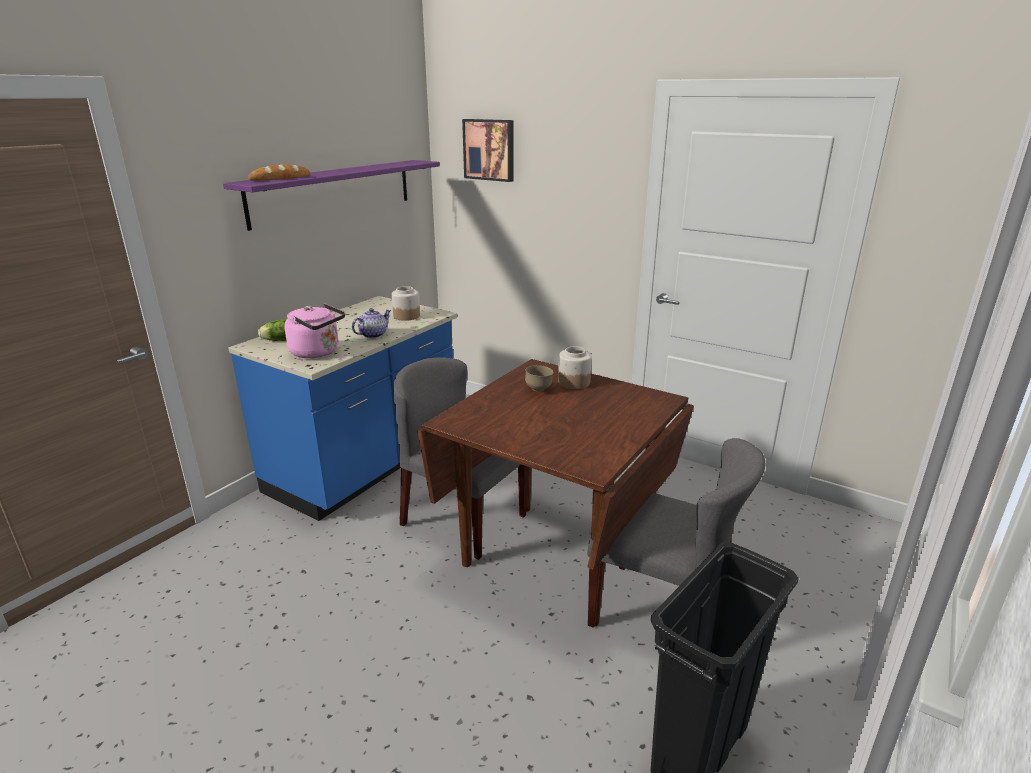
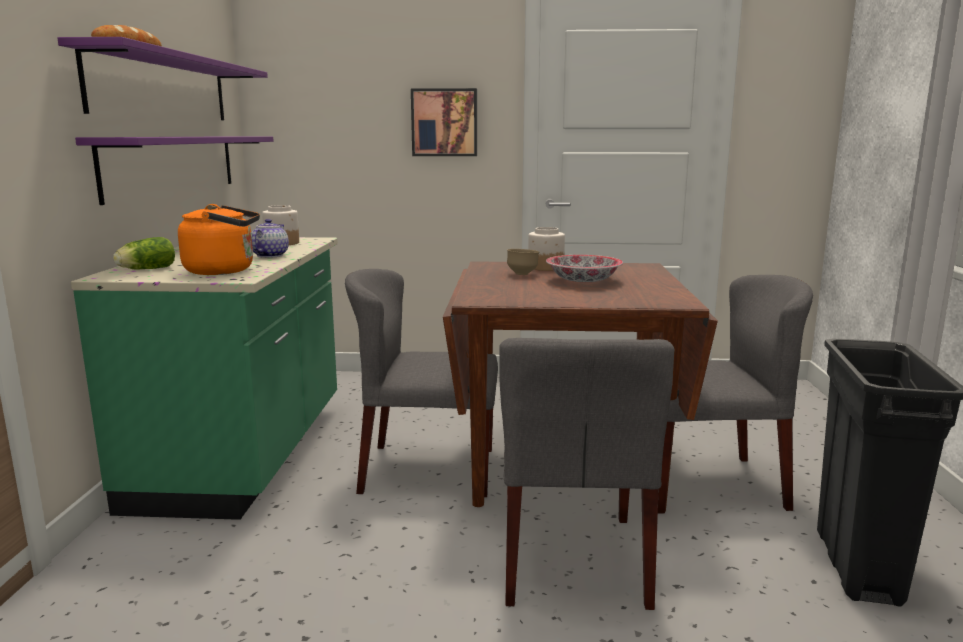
camera: 30 degrees left, 10 degrees down
blue counter [228,296,457,521] -> green counter [71,237,338,520]
pink kettle [284,303,345,358] -> orange kettle [178,204,260,275]
picture [462,119,514,182] -> picture moved to [411,88,477,156]
none -> purple shelf [75,136,274,205]
none -> grey chair [499,338,674,610]
none -> bowl [546,255,623,282]

